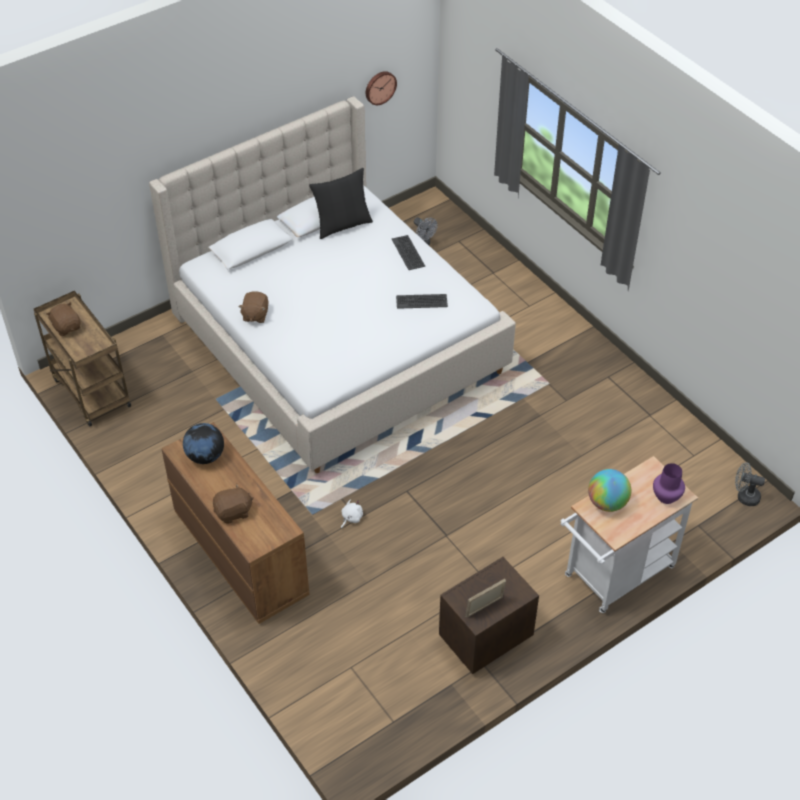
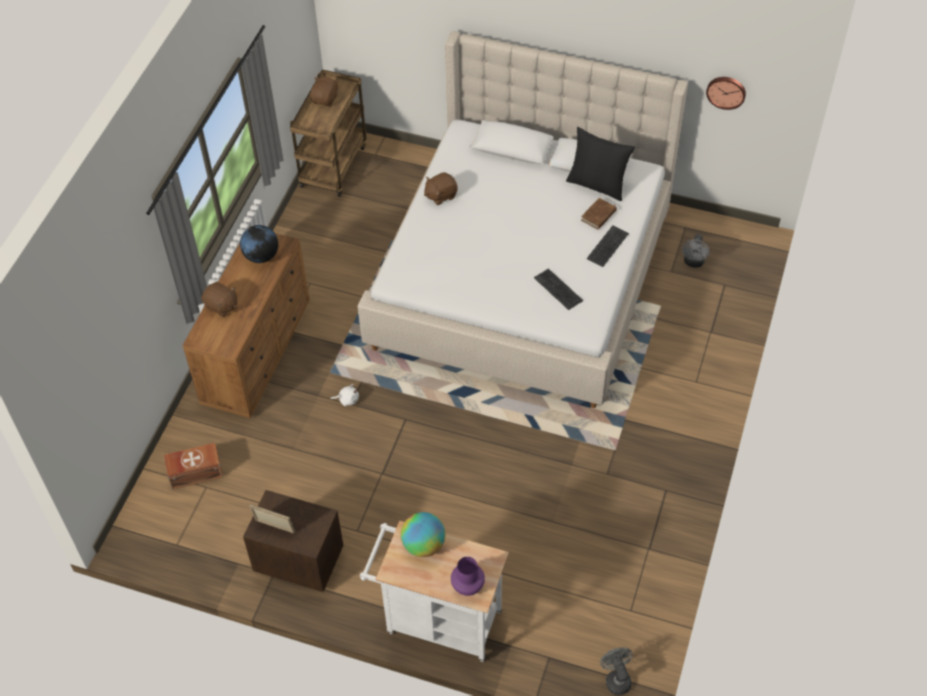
camera: 55 degrees right, 5 degrees up
none -> brown storage box [164,443,223,490]
none -> brown book [581,198,617,230]

